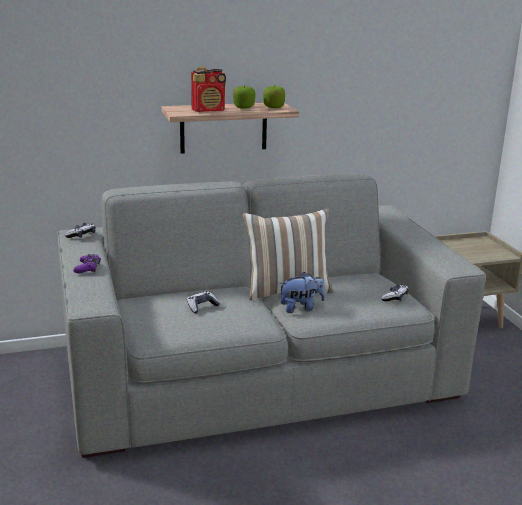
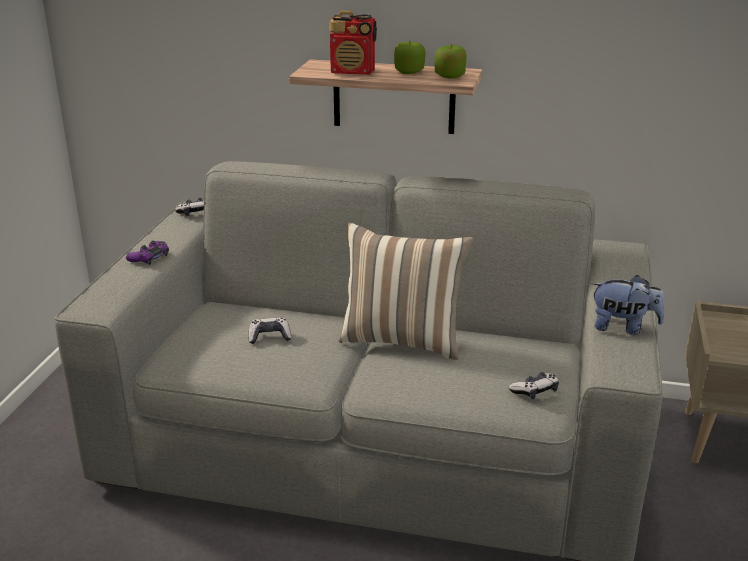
camera: 30 degrees right, 5 degrees up
plush toy [279,272,325,313] -> plush toy moved to [591,275,665,335]

